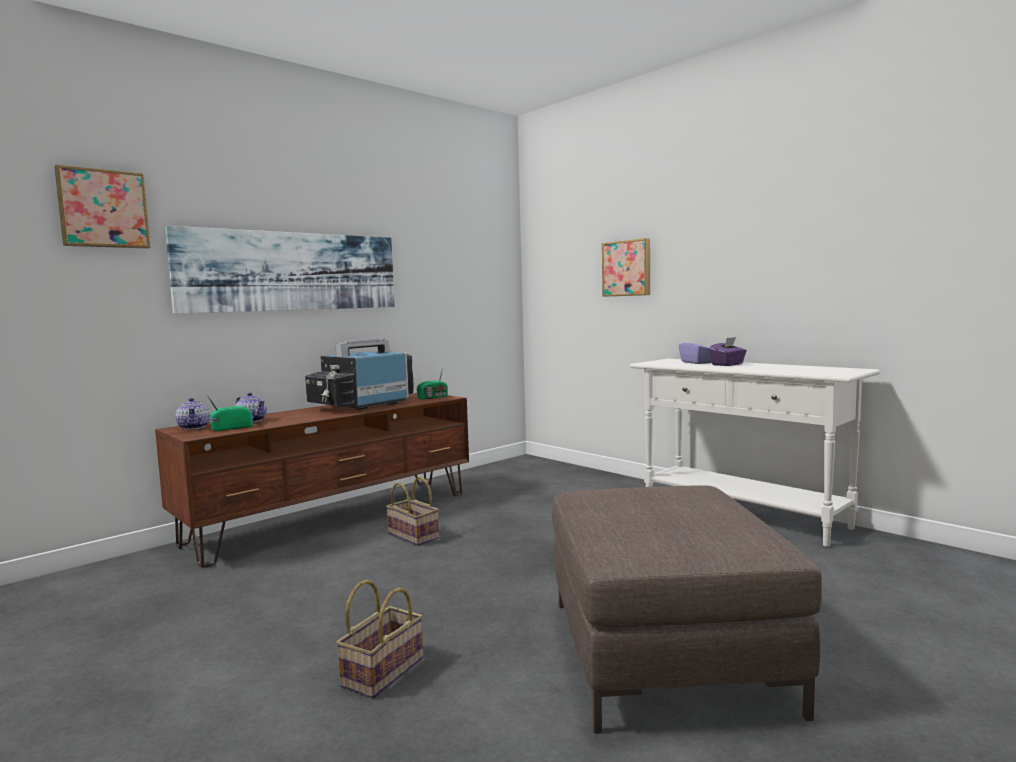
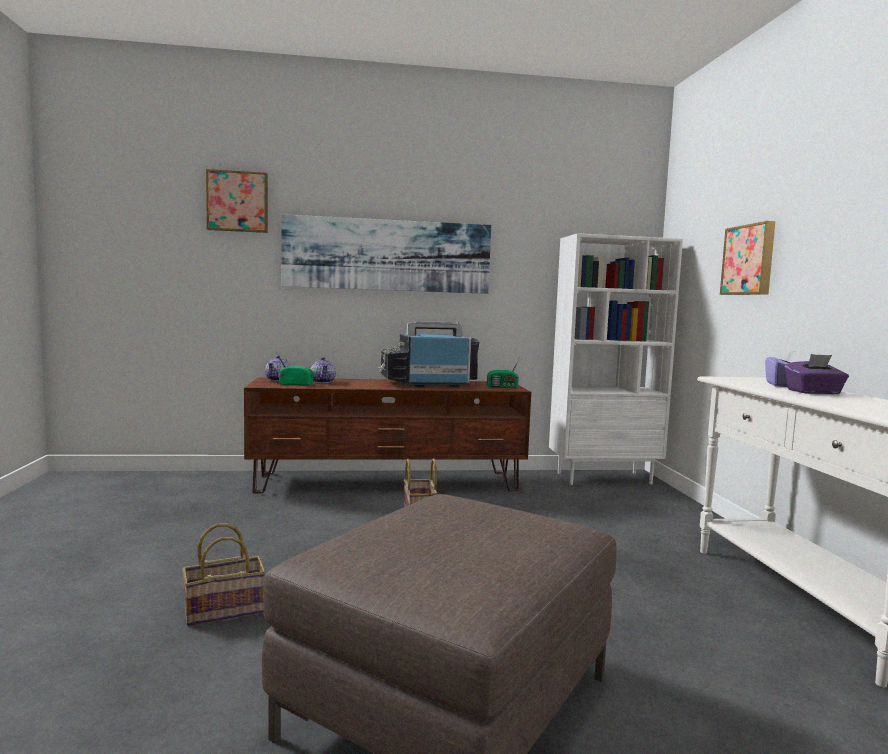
camera: 35 degrees right, 0 degrees up
none -> white bookcase [549,233,683,485]

